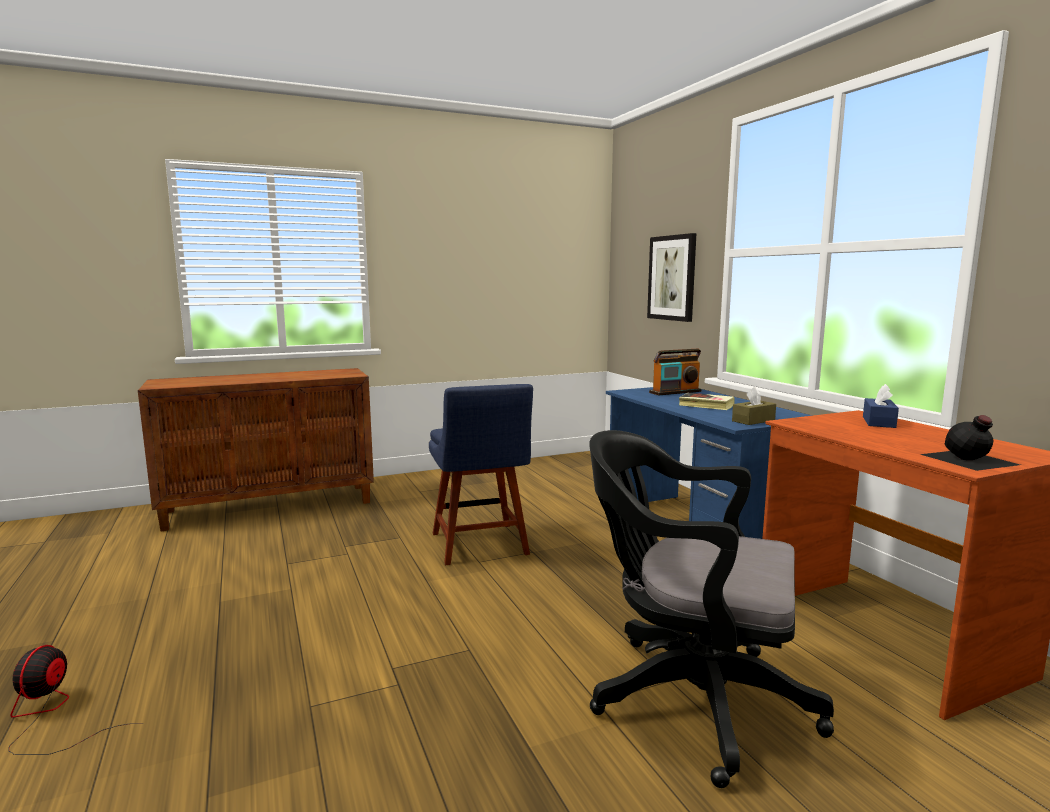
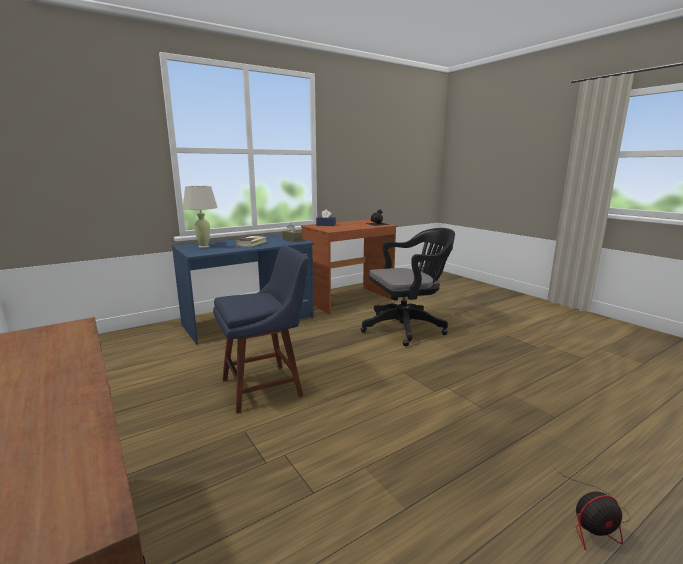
camera: 100 degrees left, 5 degrees up
black office chair [590,430,834,788] -> black office chair turned 120 degrees counterclockwise [361,228,455,346]
picture [647,233,697,322] -> none
radio [649,349,702,395] -> beige table lamp [183,186,218,248]

